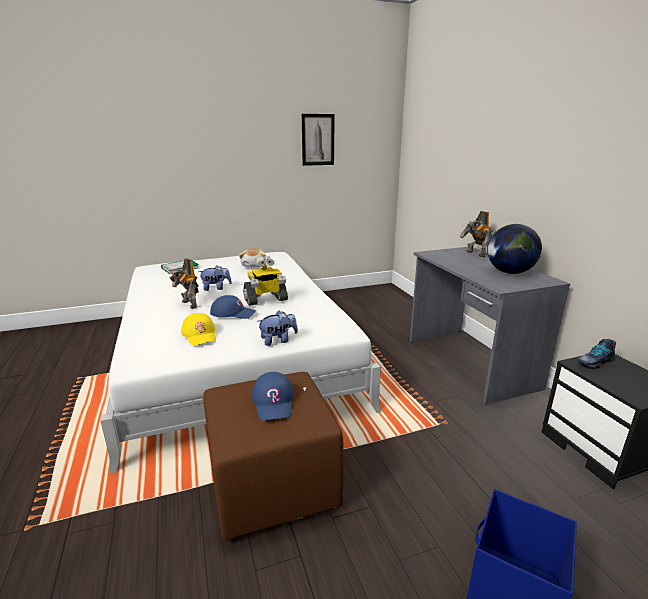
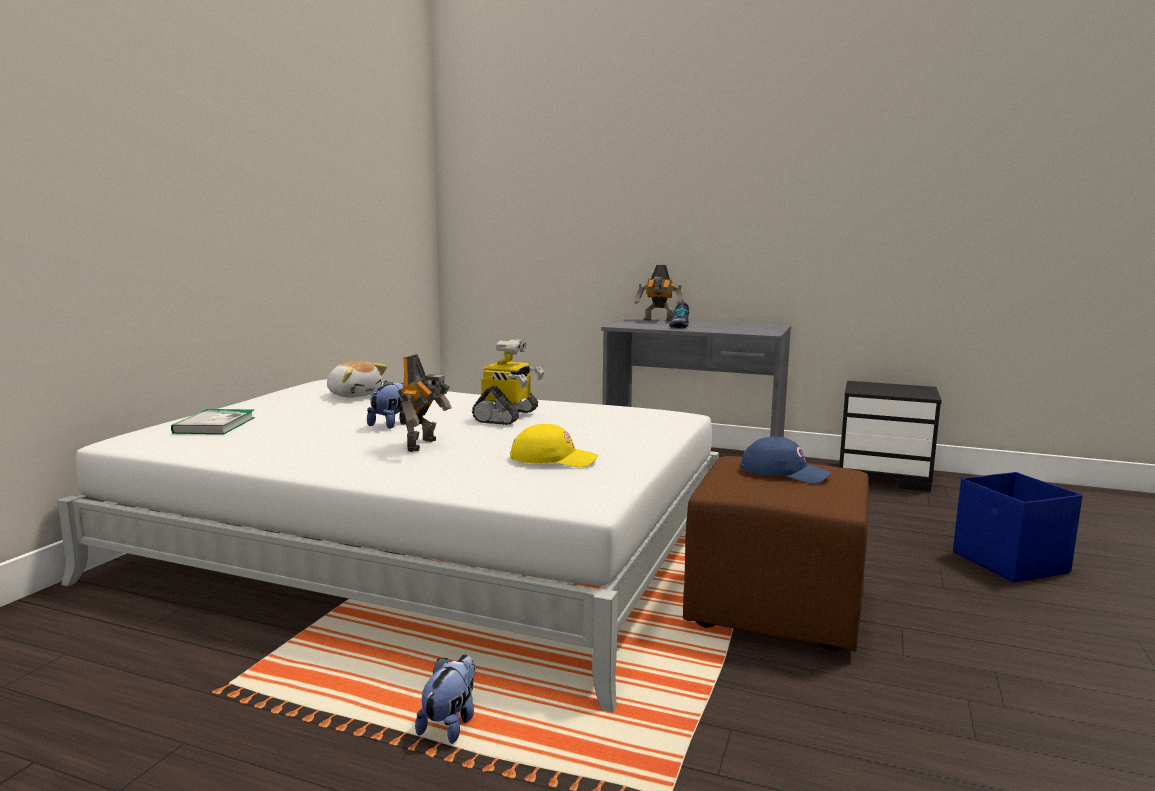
camera: 50 degrees left, 10 degrees down
toy robot [170,258,199,309] -> toy robot turned 75 degrees counterclockwise [398,354,452,452]
blue cap [210,295,256,319] -> none
plush toy [257,310,298,346] -> plush toy moved to [415,654,475,744]
picture [302,114,335,166] -> none
globe [487,224,542,274] -> none
shoe [577,339,616,369] -> shoe moved to [669,302,690,328]

